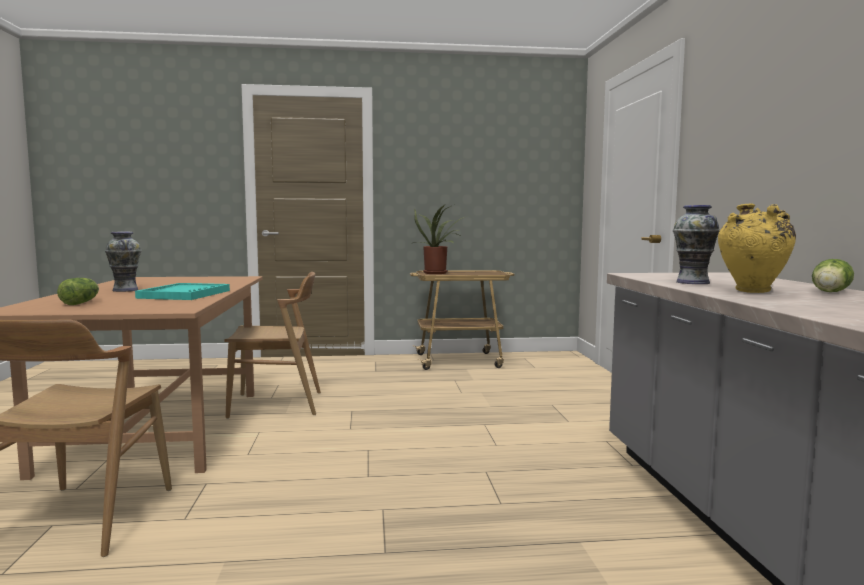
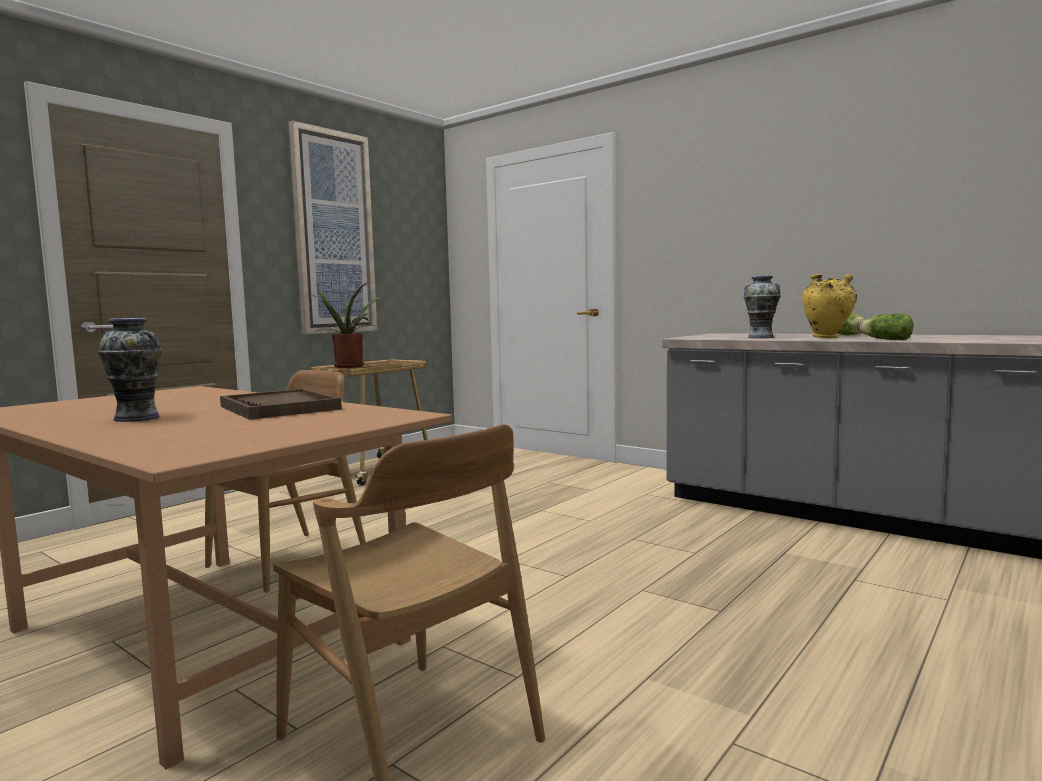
camera: 45 degrees left, 0 degrees up
lettuce [57,278,99,305] -> lettuce moved to [860,314,913,340]
turquoise tray [135,283,230,300] -> brown tray [220,389,342,420]
none -> picture [288,120,377,335]

